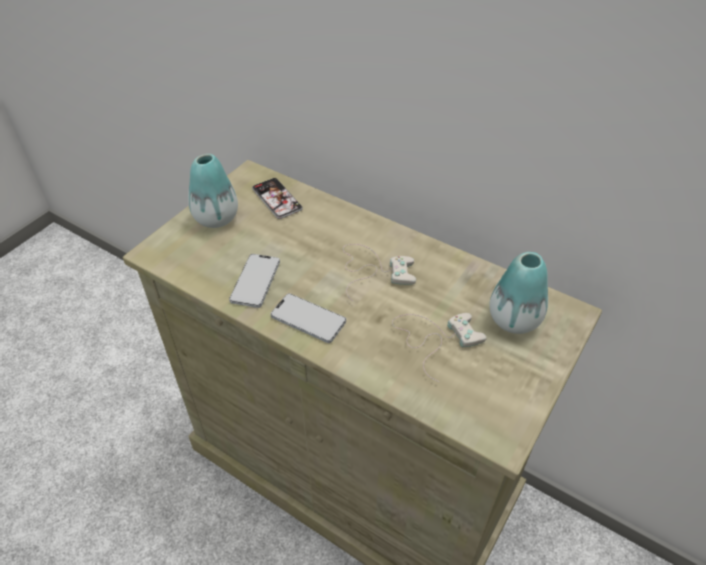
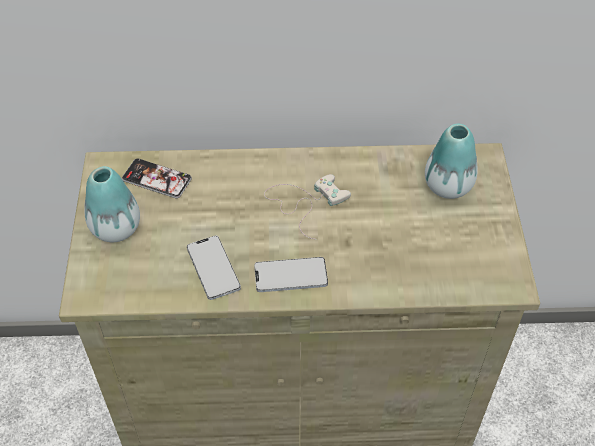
camera: 35 degrees left, 5 degrees up
white game controller [392,313,487,382] -> none

